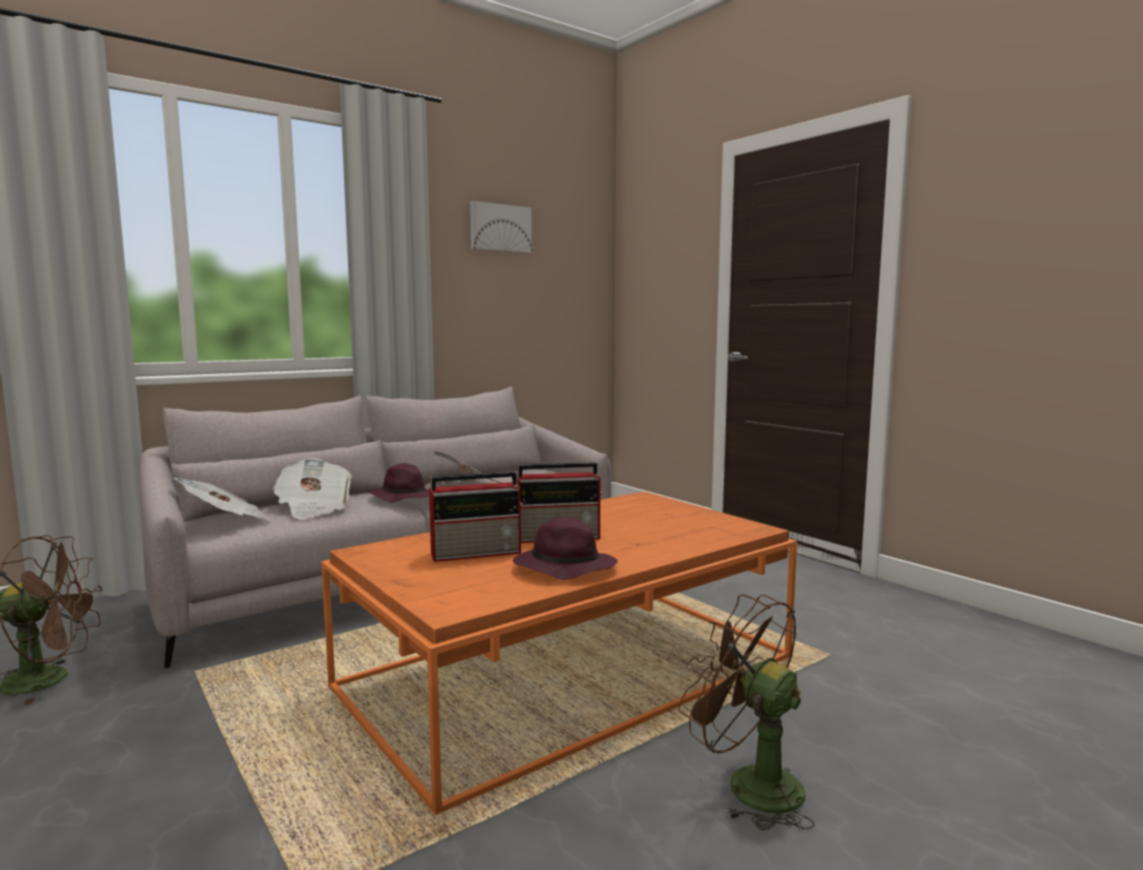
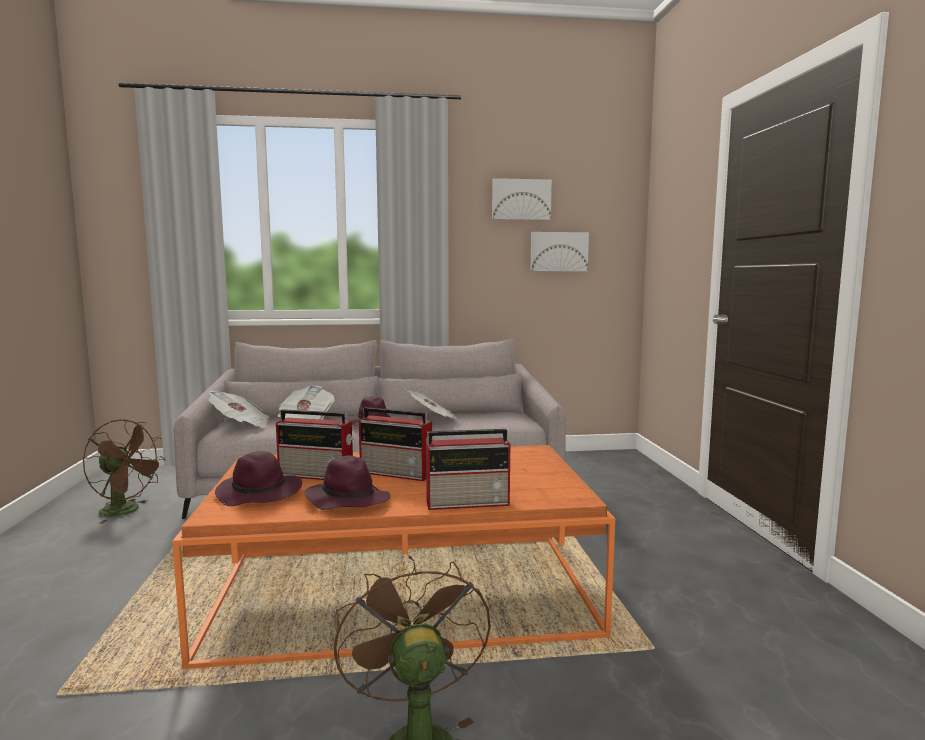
camera: 30 degrees right, 0 degrees up
none -> purple hat [215,451,302,506]
none -> radio [426,429,513,510]
none -> picture [530,232,589,271]

